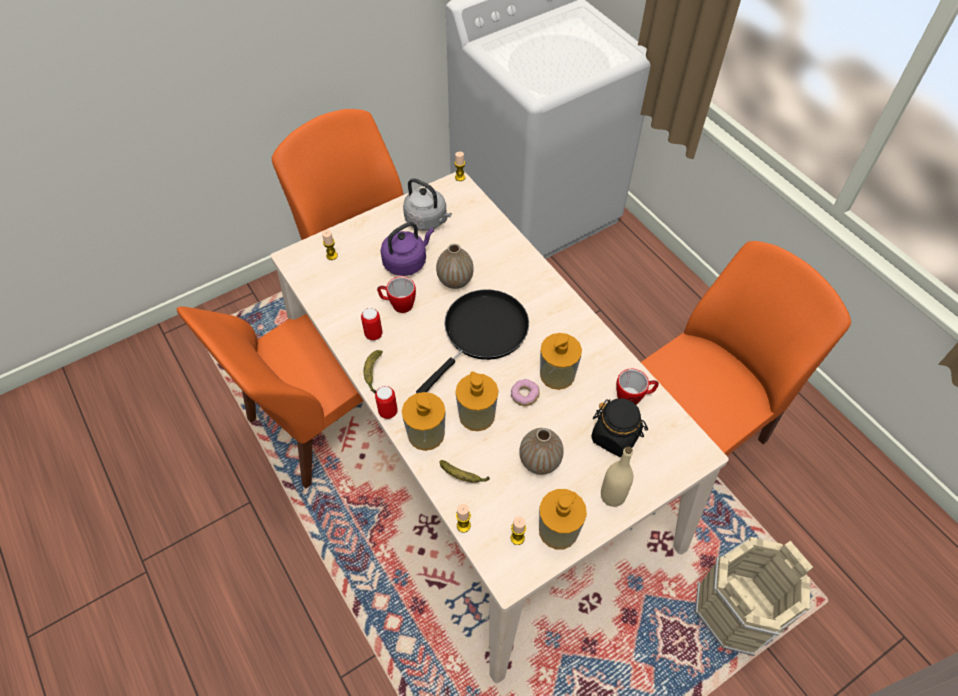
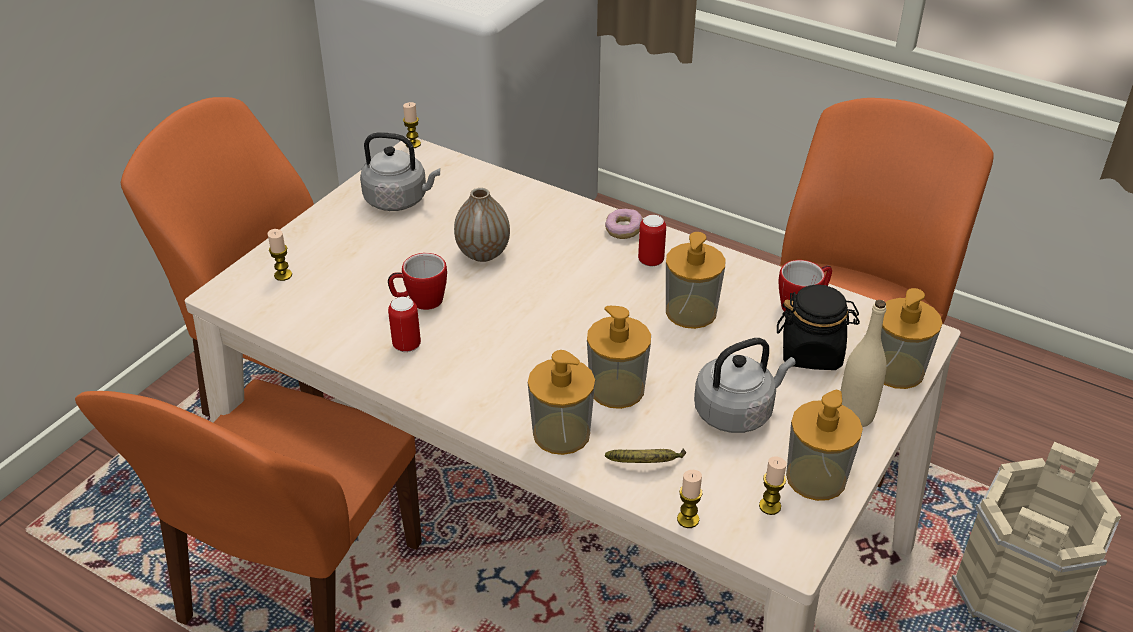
camera: 25 degrees left, 15 degrees down
banana [364,350,383,393] -> none
can [375,386,398,419] -> can moved to [638,215,666,266]
purple kettle [380,222,434,276] -> none
black frying pan [416,289,529,393] -> none
donut [511,379,540,406] -> donut moved to [605,209,643,239]
vase [519,428,564,475] -> grey kettle [694,338,796,433]
none -> soap dispenser [881,288,942,389]

